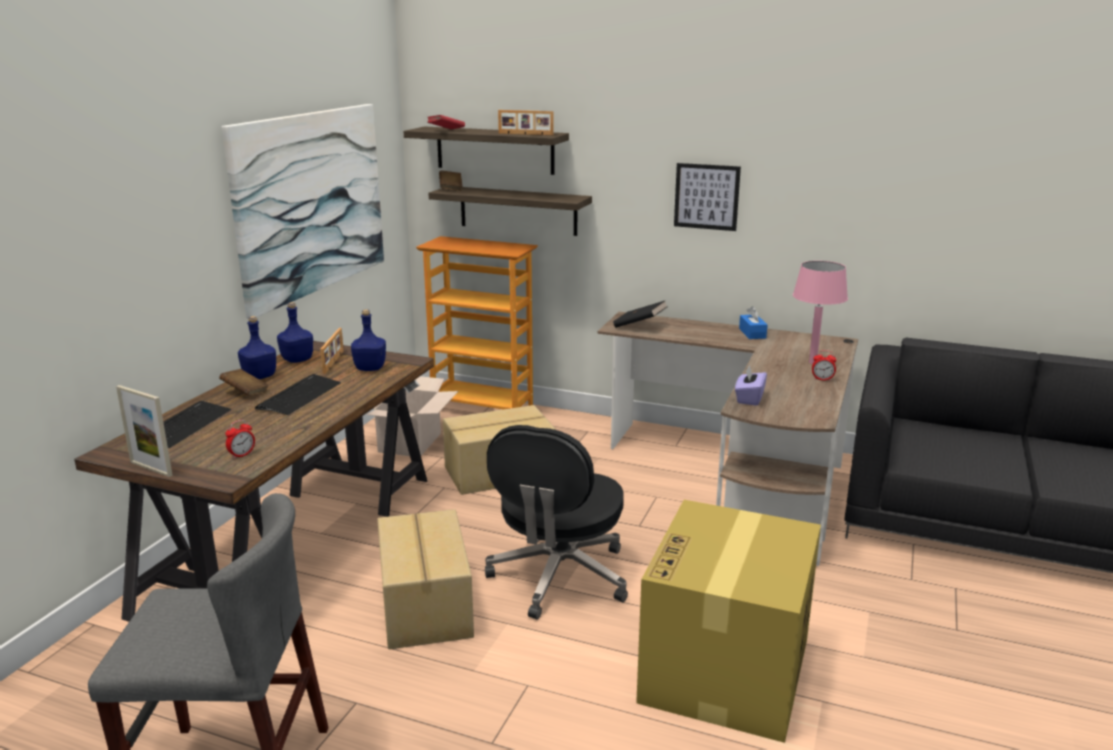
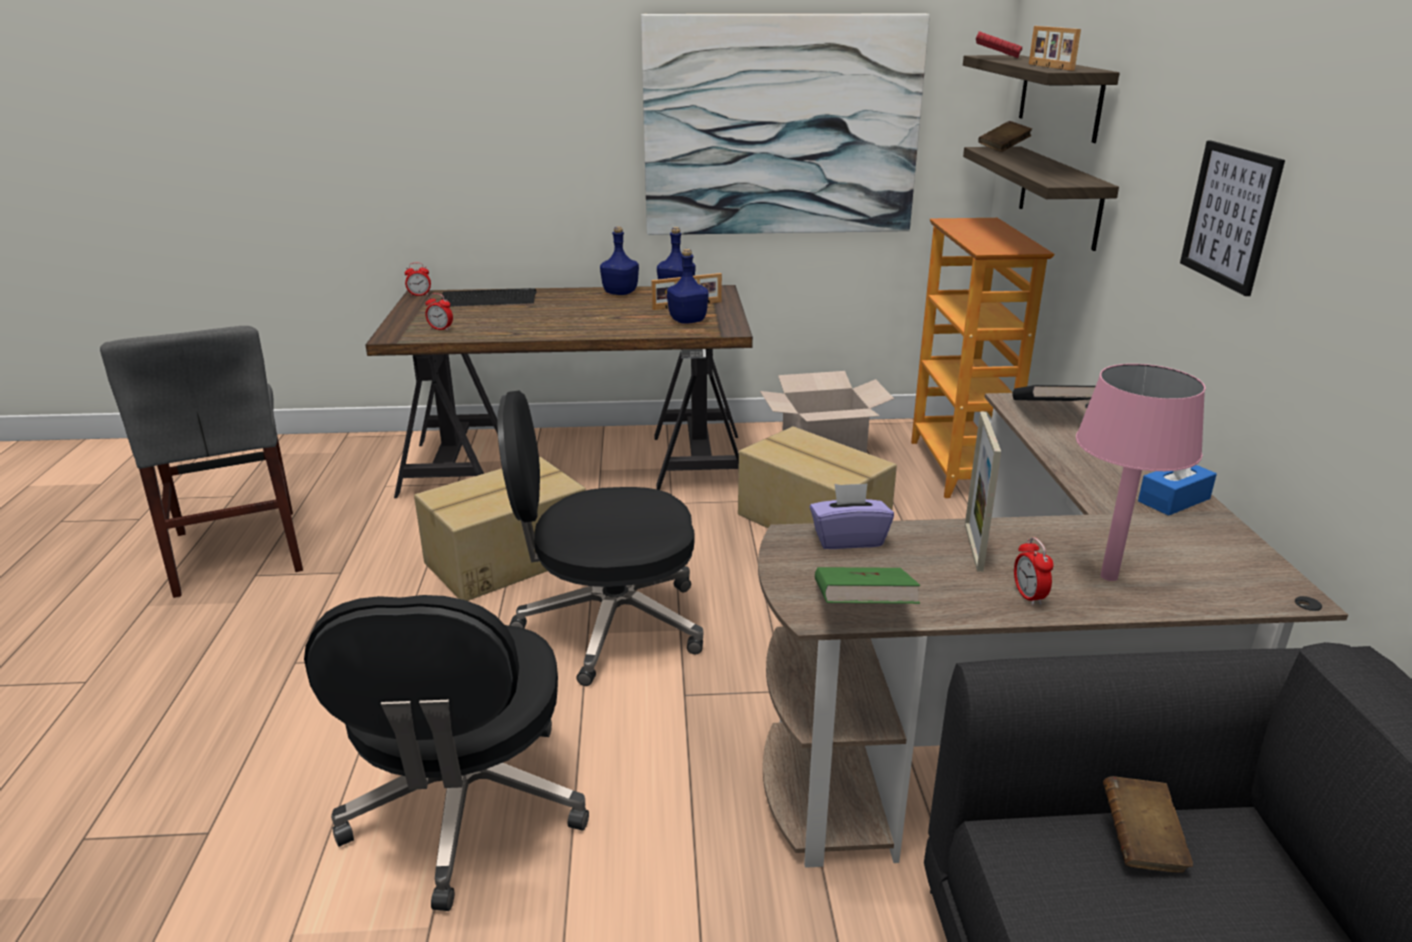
camera: 65 degrees right, 5 degrees up
picture frame [116,385,173,477] -> picture frame moved to [965,412,1001,572]
brown book [219,369,269,396] -> brown book moved to [1103,776,1193,873]
keyboard [255,374,341,415] -> none
cardboard box [636,500,821,743] -> black office chair [304,595,589,911]
none -> alarm clock [405,263,431,297]
none -> green book [815,567,920,604]

